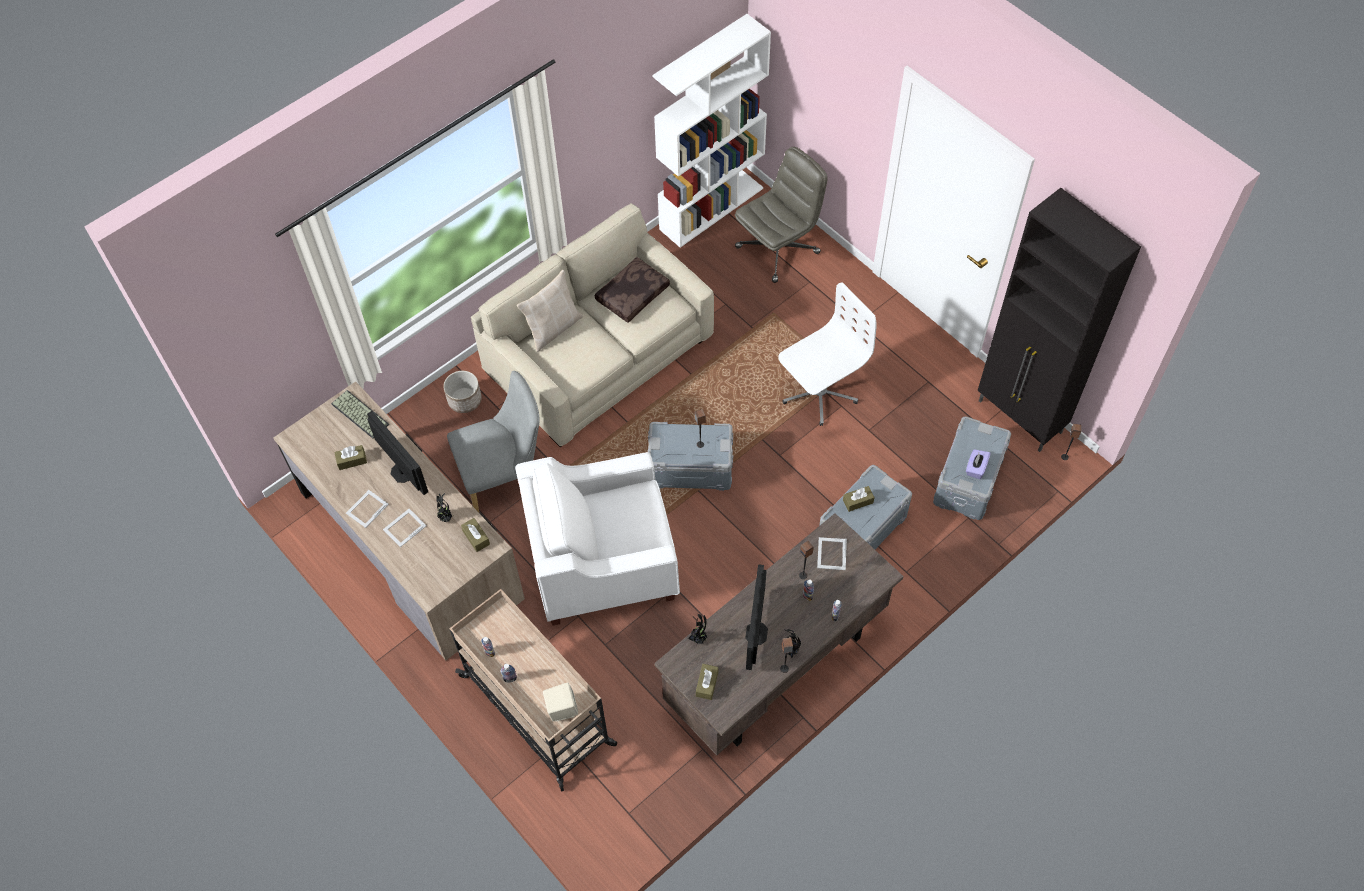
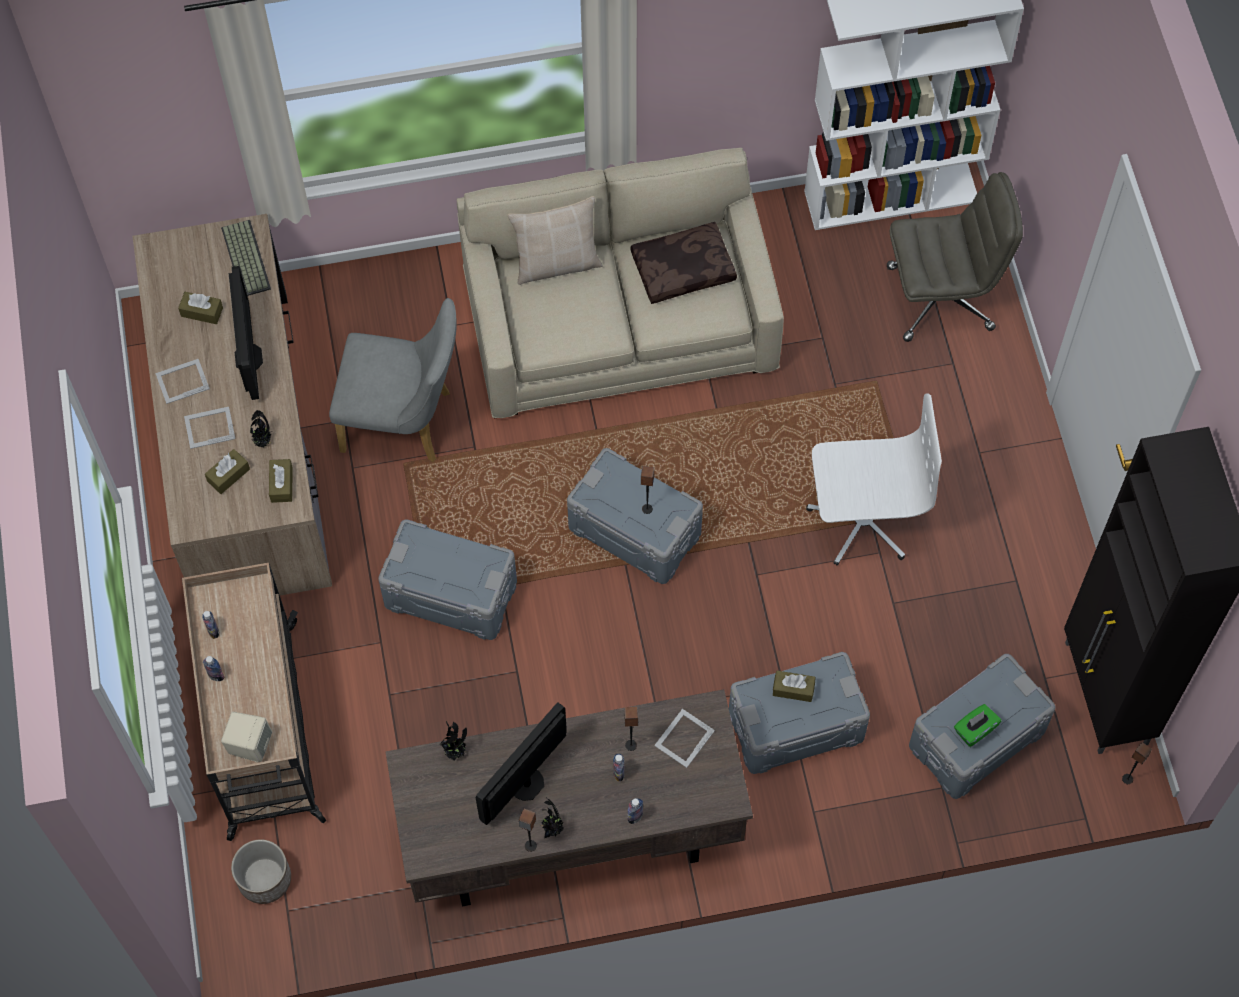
camera: 30 degrees right, 5 degrees up
planter [443,371,482,413] -> planter moved to [231,839,291,904]
white armchair [515,452,680,626] -> grey storage box [378,519,517,640]
brown tissue box [696,664,718,700] -> brown tissue box moved to [205,449,250,494]
purple tissue box [966,449,991,479] -> green tissue box [954,704,1001,747]

